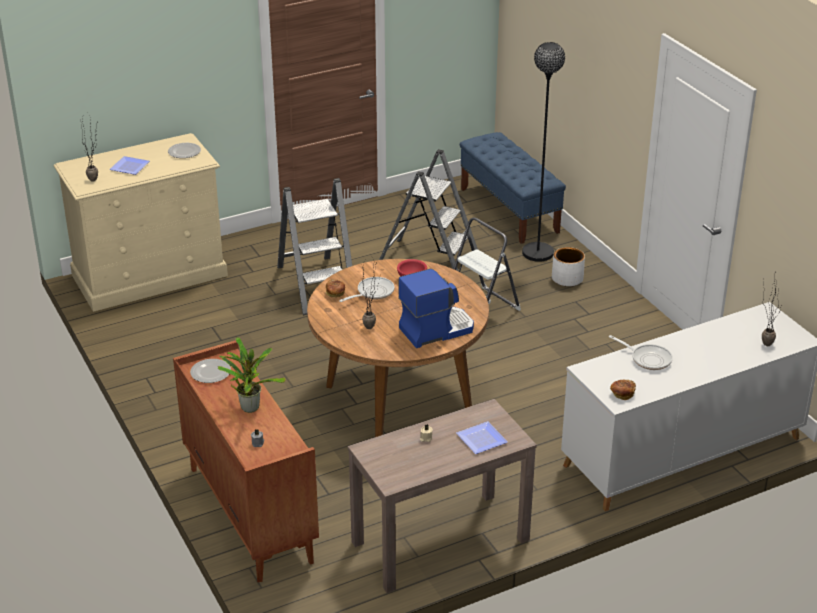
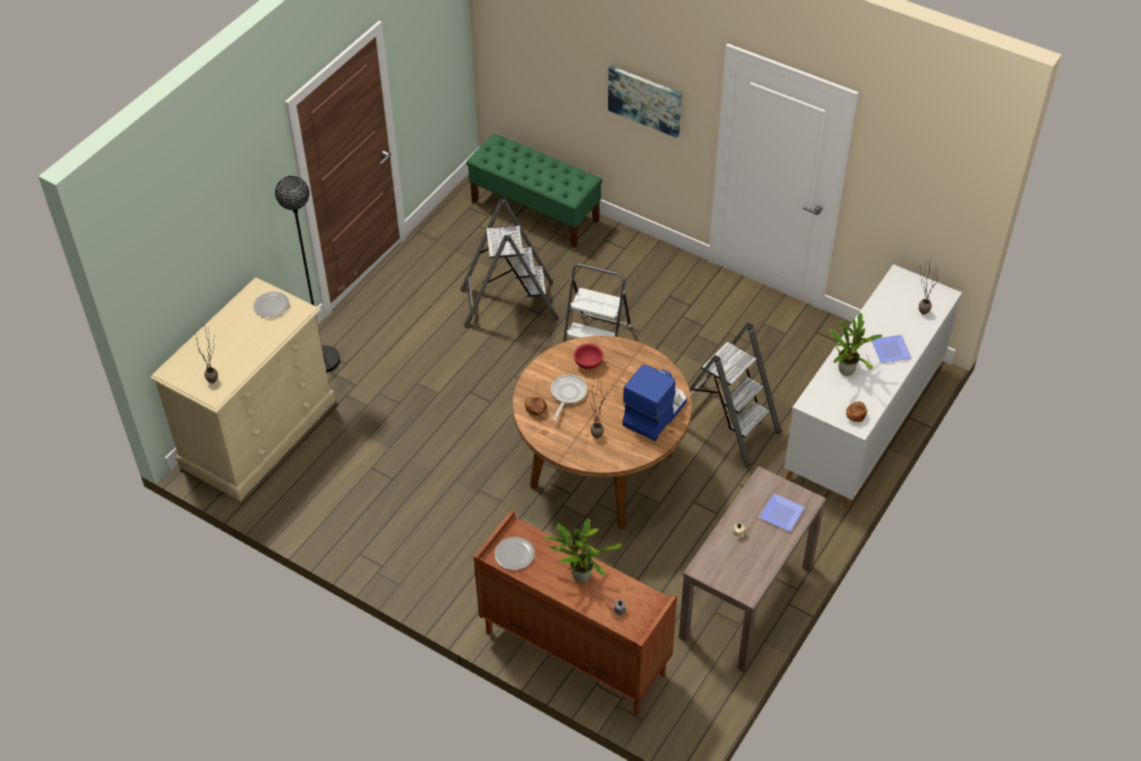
camera: 30 degrees left, 15 degrees up
plate [109,156,150,175] -> plate moved to [872,335,911,363]
grey step ladder [277,178,352,315] -> grey step ladder moved to [689,322,782,468]
blue bench [460,132,566,244] -> green bench [466,134,603,248]
black floor lamp [522,42,565,262] -> black floor lamp moved to [275,176,340,372]
white planter [552,247,585,287] -> none
frying pan [609,335,673,370] -> potted plant [829,313,882,376]
none -> picture [608,66,682,138]

